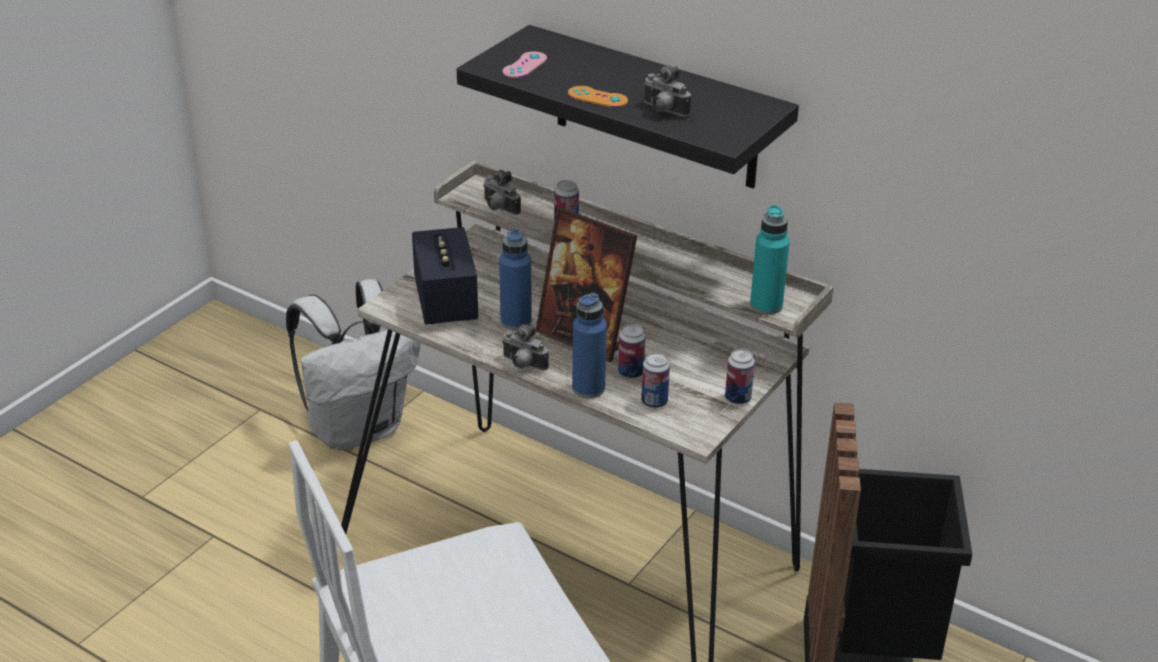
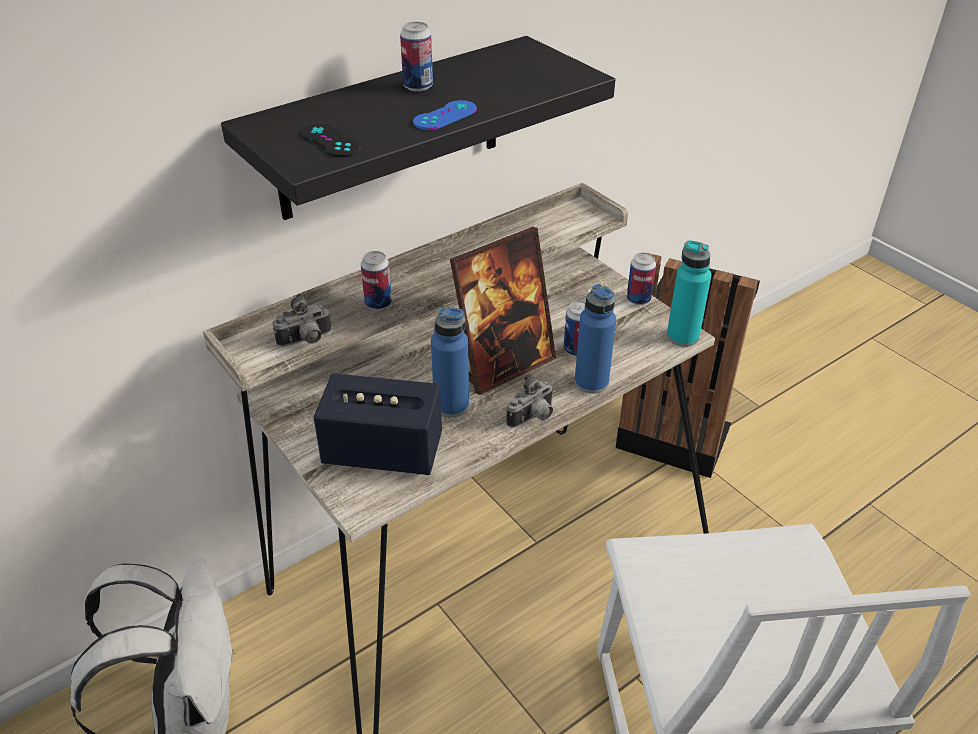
camera: 70 degrees left, 5 degrees up
pink game controller [502,51,547,78] -> black game controller [301,124,360,157]
orange game controller [568,86,628,108] -> blue game controller [413,100,477,130]
can [641,352,670,408] -> can moved to [400,22,433,91]
camera [643,65,691,117] -> none
turquoise bottle [750,205,790,315] -> turquoise bottle moved to [667,240,711,347]

